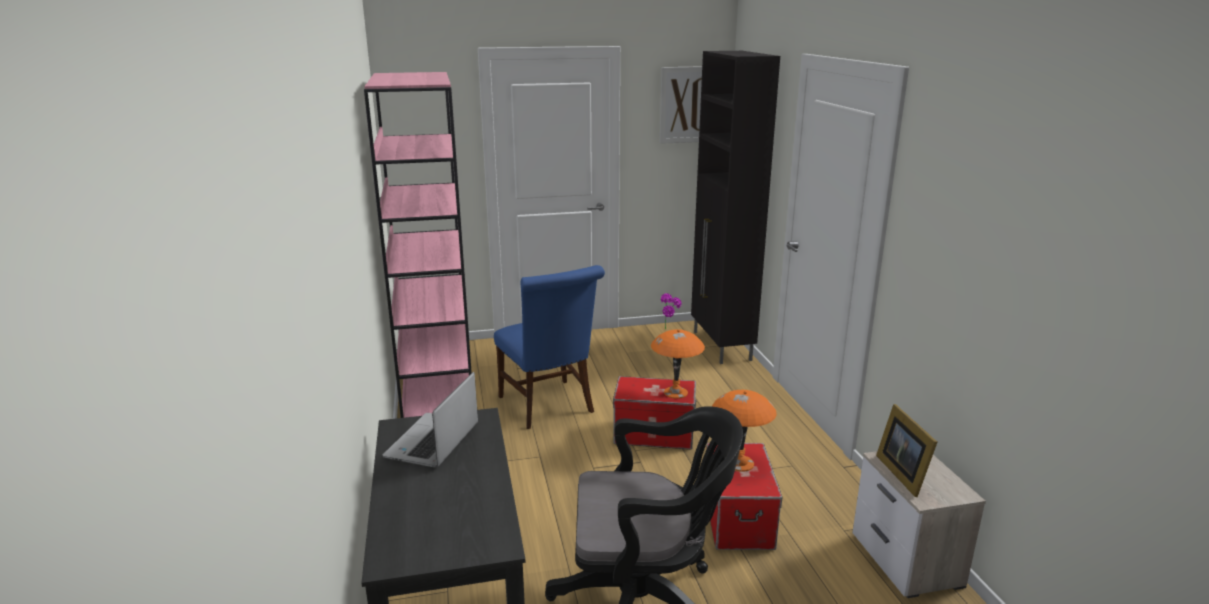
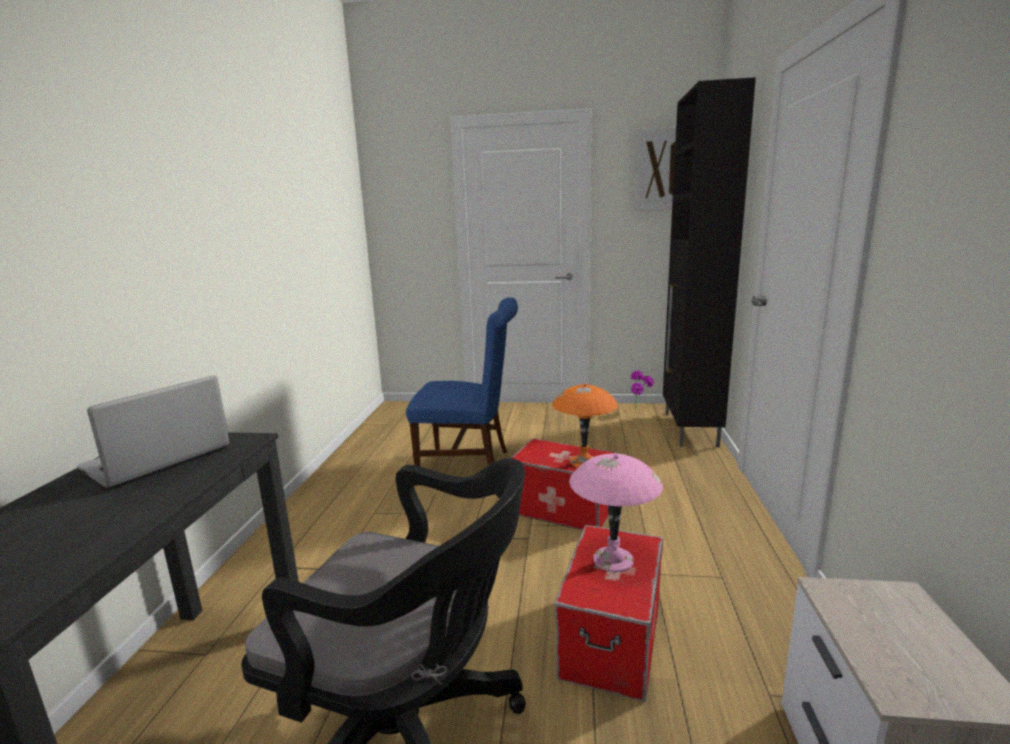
camera: 20 degrees right, 5 degrees down
pink bookcase [364,72,472,418] -> none
blue chair [494,265,605,429] -> blue chair turned 75 degrees counterclockwise [406,297,518,467]
orange table lamp [712,390,777,472] -> pink table lamp [569,453,663,572]
picture frame [876,404,937,497] -> none

